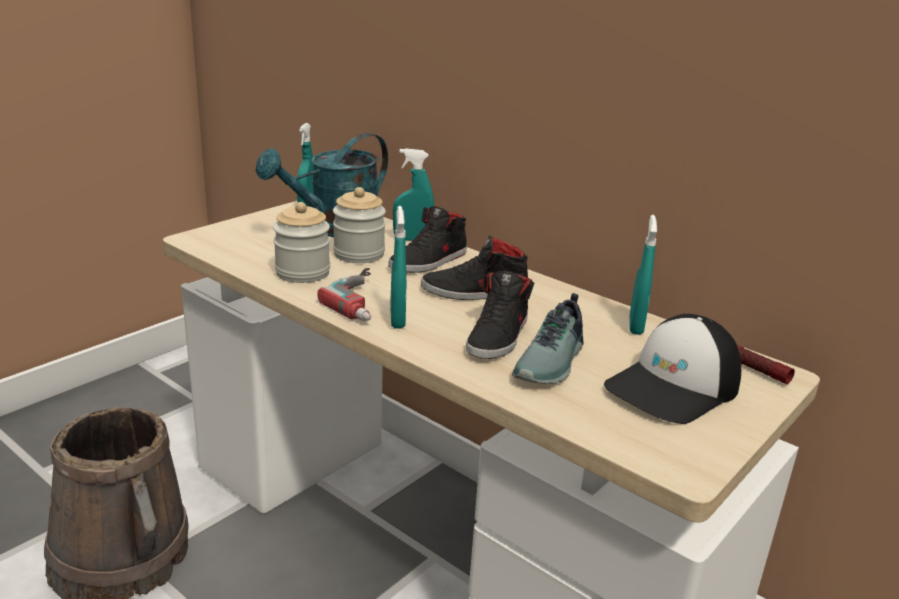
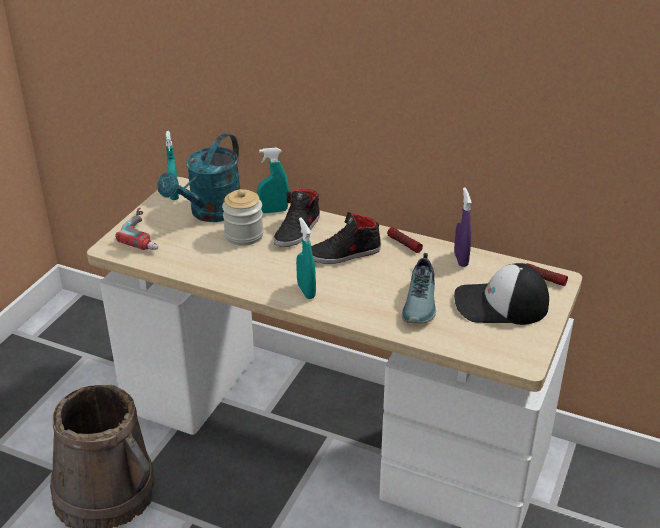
camera: 15 degrees left, 10 degrees up
jar [273,202,330,283] -> none
power drill [317,268,371,321] -> power drill moved to [115,208,158,250]
black shoe [466,271,534,359] -> none
cap [604,314,741,424] -> cap turned 60 degrees clockwise [454,263,549,325]
turquoise spray bottle [629,215,657,335] -> purple spray bottle [454,187,472,267]
none -> flashlight [387,227,423,253]

